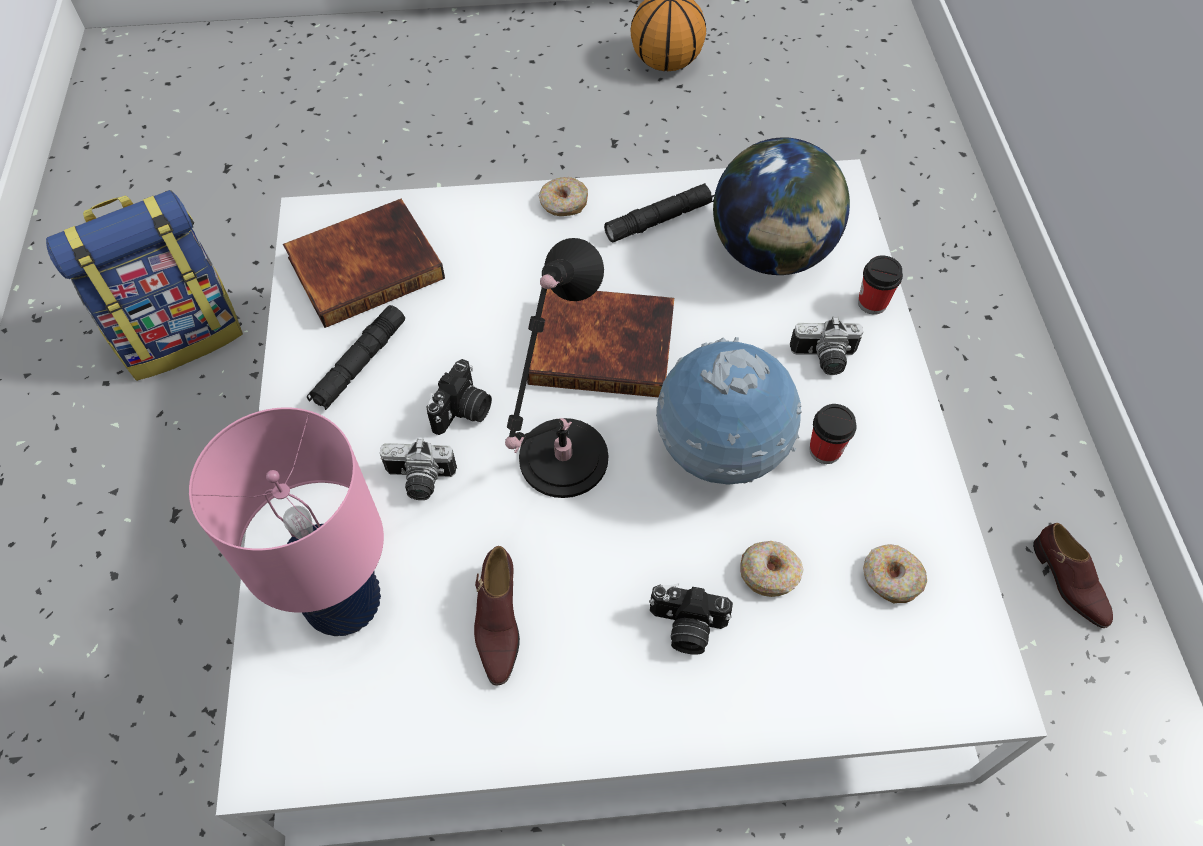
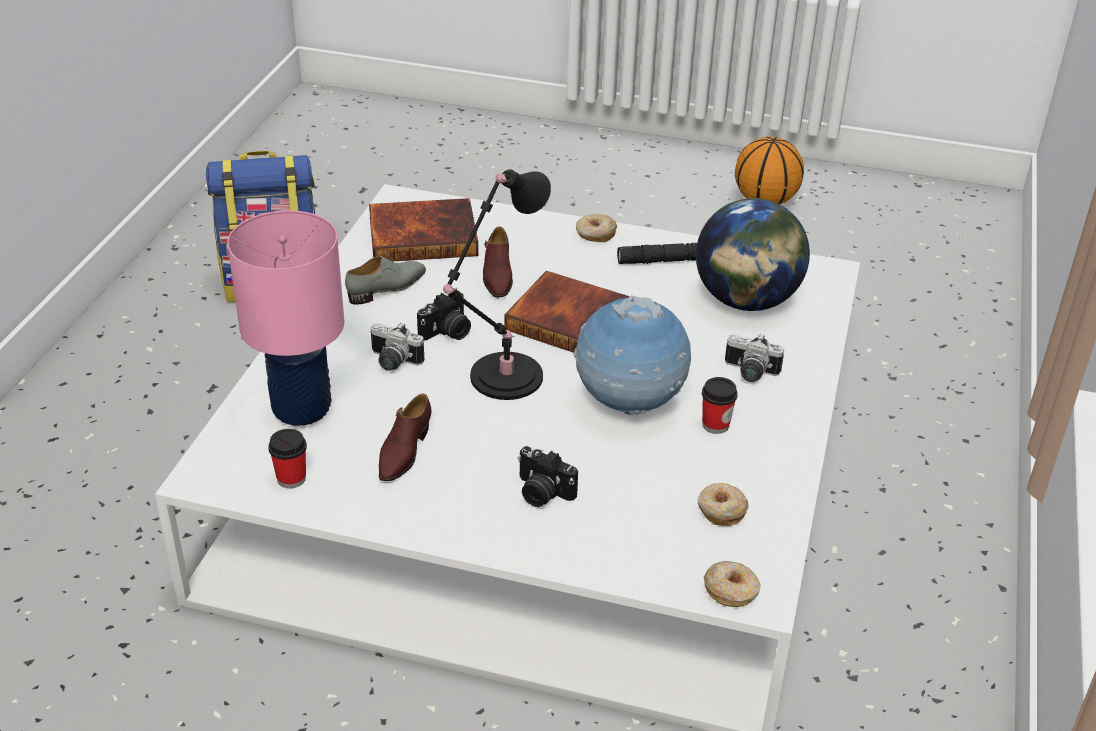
camera: 20 degrees right, 20 degrees down
black flashlight [307,305,405,410] -> grey shoe [345,256,426,305]
donut [740,541,804,597] -> donut moved to [704,561,761,607]
cup [858,256,903,315] -> cup moved to [268,429,307,489]
brown shoe [1033,523,1113,628] -> brown shoe moved to [483,226,513,298]

